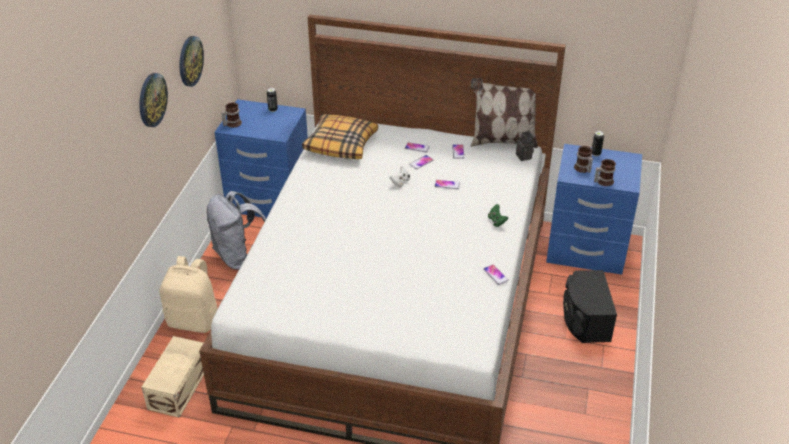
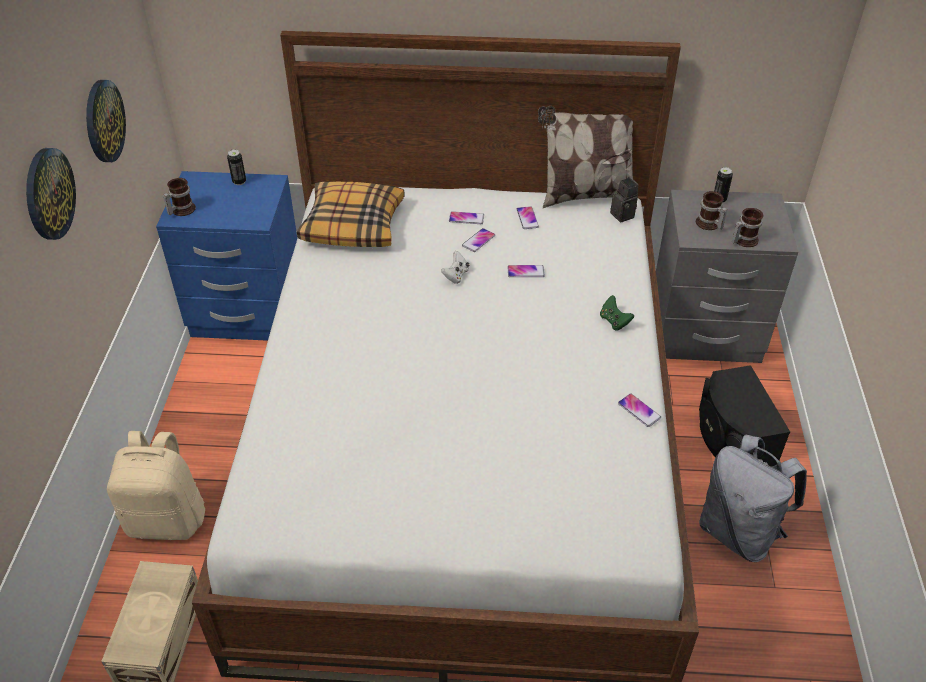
camera: 10 degrees left, 5 degrees up
grey backpack [207,191,266,270] -> grey backpack moved to [699,434,807,562]
blue nightstand [546,144,642,275] -> grey nightstand [656,190,798,363]

